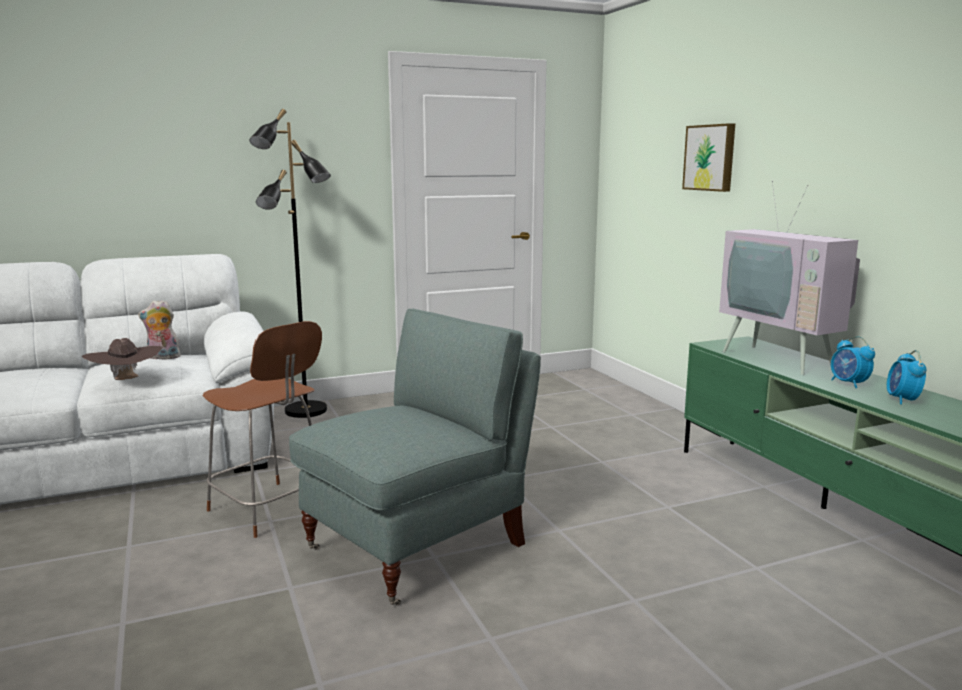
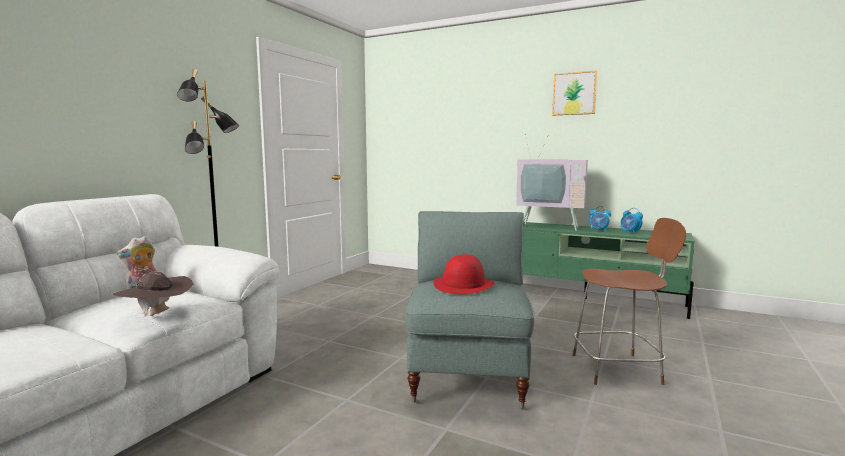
camera: 40 degrees left, 5 degrees down
brown stool [203,321,322,538] -> brown stool moved to [573,218,686,385]
picture [682,123,735,192] -> picture moved to [552,70,597,115]
none -> red hat [433,254,494,295]

